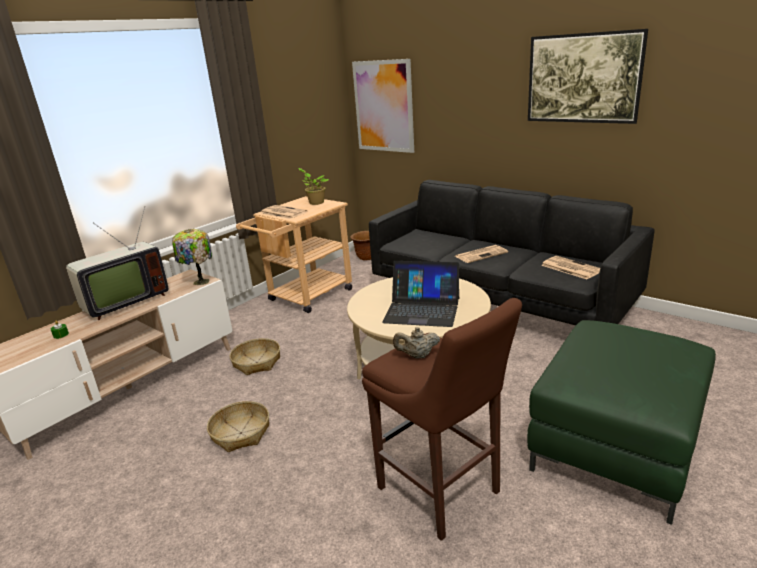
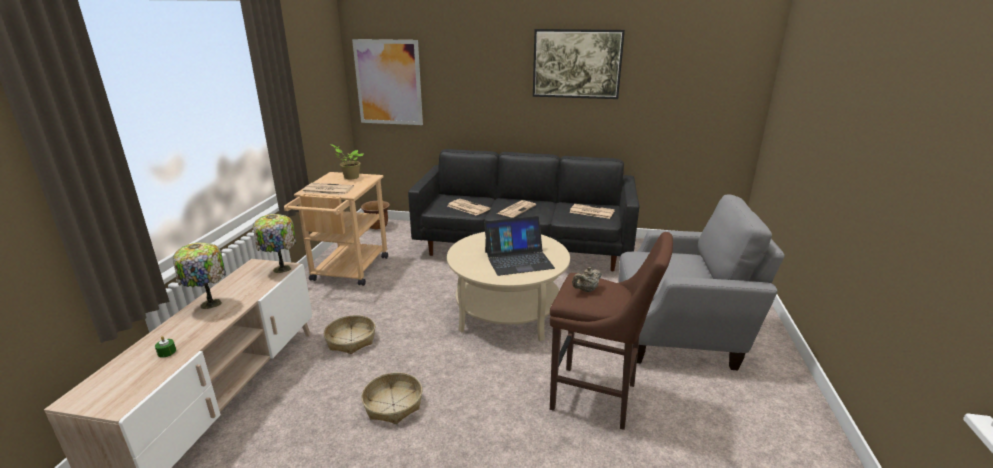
camera: 30 degrees left, 0 degrees up
television [66,206,169,320] -> table lamp [173,242,226,309]
green ottoman [527,320,716,525] -> grey armchair [618,194,785,370]
none -> newspaper [448,199,490,216]

